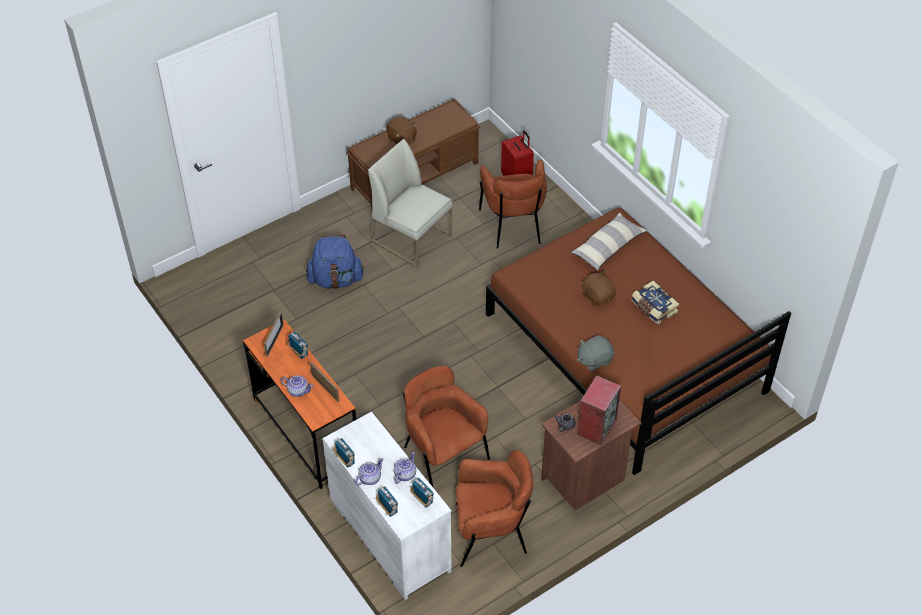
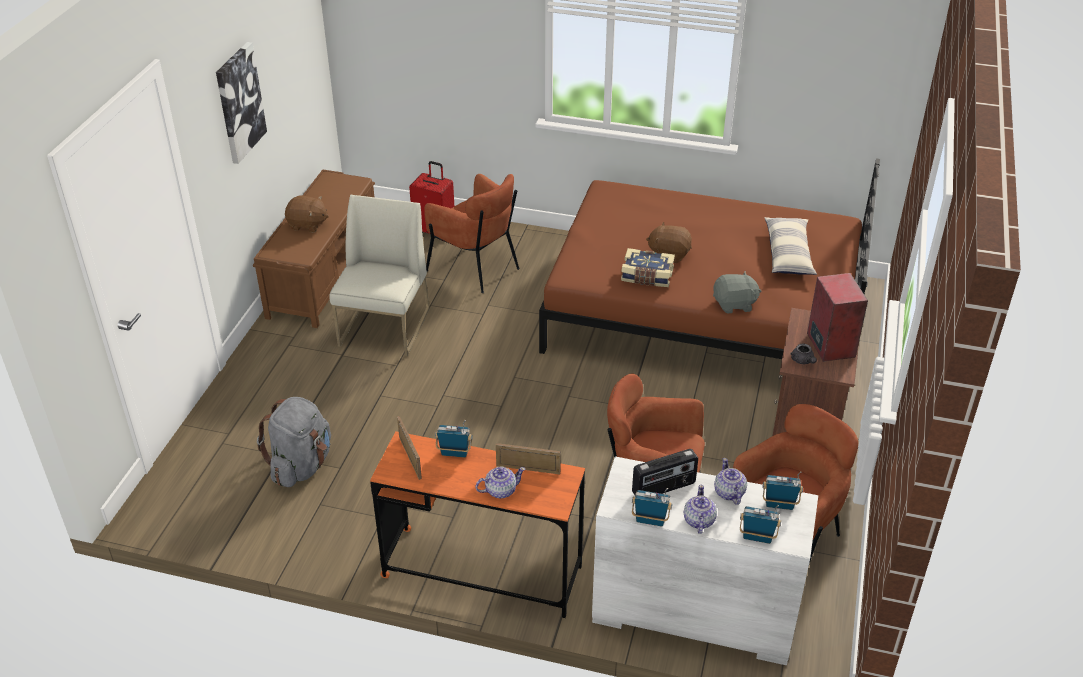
camera: 40 degrees left, 10 degrees down
blue backpack [306,234,365,289] -> none
white chair [368,139,453,268] -> white chair turned 105 degrees clockwise [329,195,430,357]
pillow [571,213,647,271] -> pillow moved to [764,217,817,275]
grey plush toy [577,335,614,372] -> grey plush toy turned 120 degrees counterclockwise [713,271,761,314]
book [632,281,679,325] -> book moved to [621,248,675,287]
none -> picture [216,42,267,164]
none -> grey backpack [257,397,331,487]
none -> radio [632,449,698,495]

